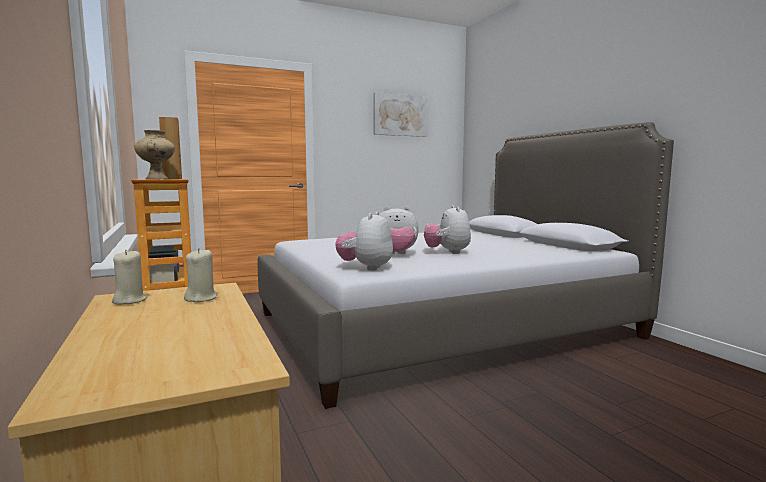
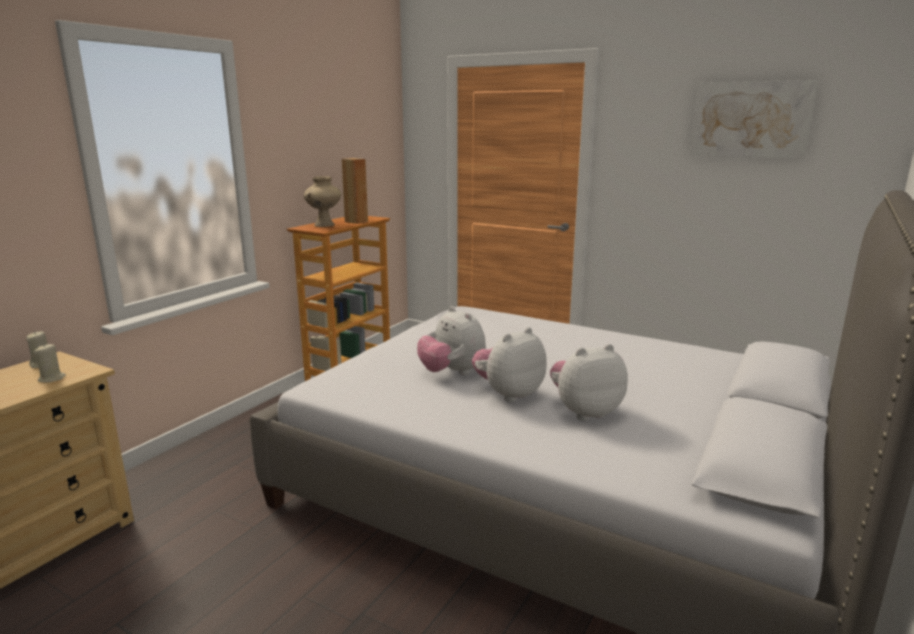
camera: 55 degrees right, 10 degrees up
plush toy [335,212,393,271] -> plush toy moved to [550,344,628,421]

